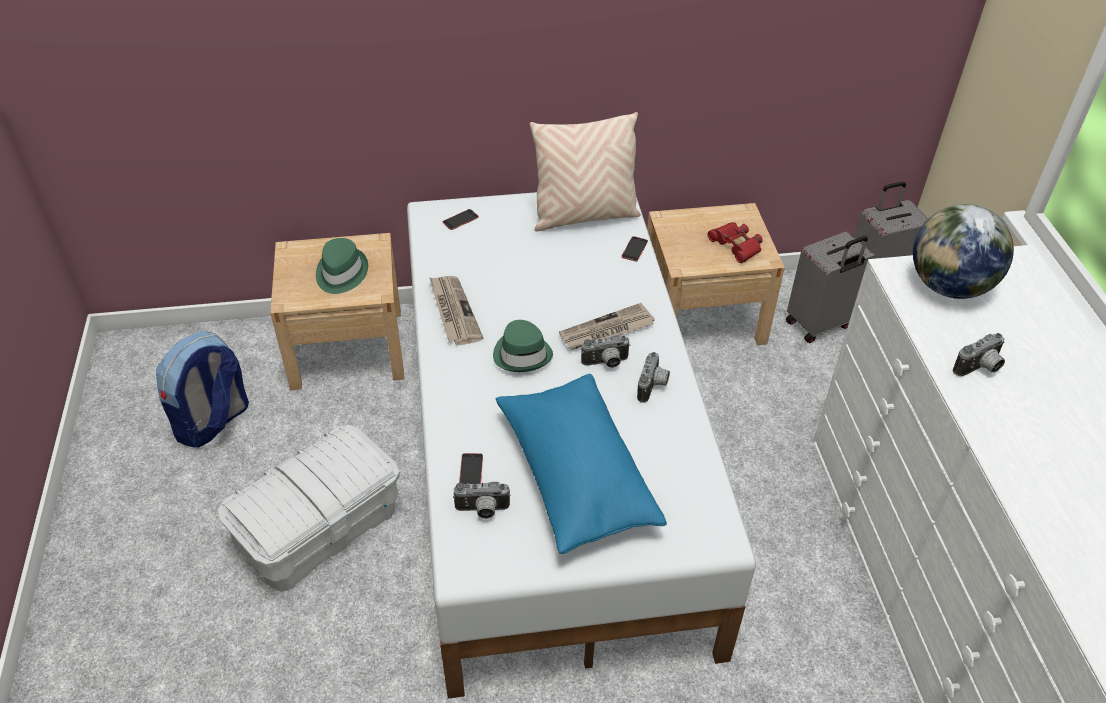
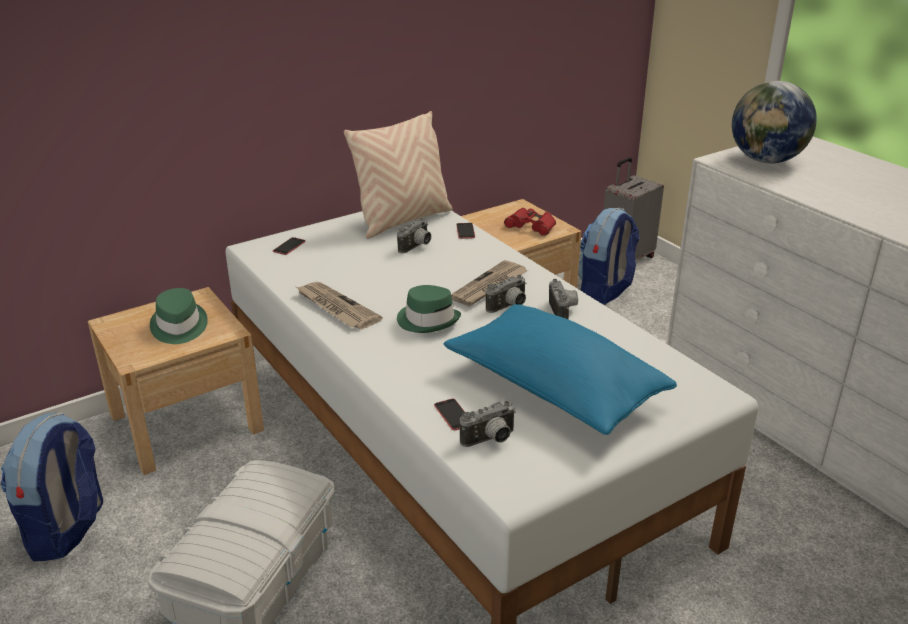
camera: 25 degrees left, 15 degrees down
grey suitcase [786,231,876,343] -> backpack [578,208,640,305]
camera [953,333,1005,376] -> camera moved to [397,218,431,253]

